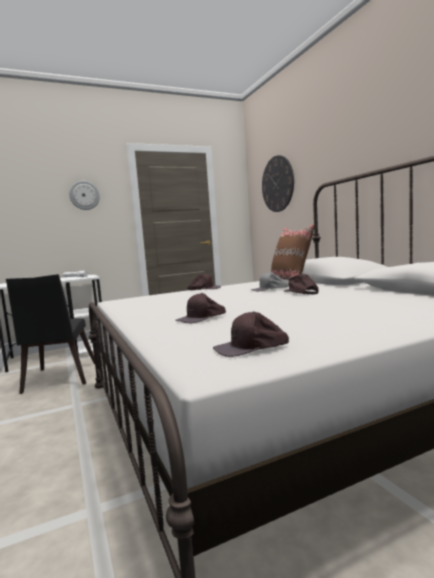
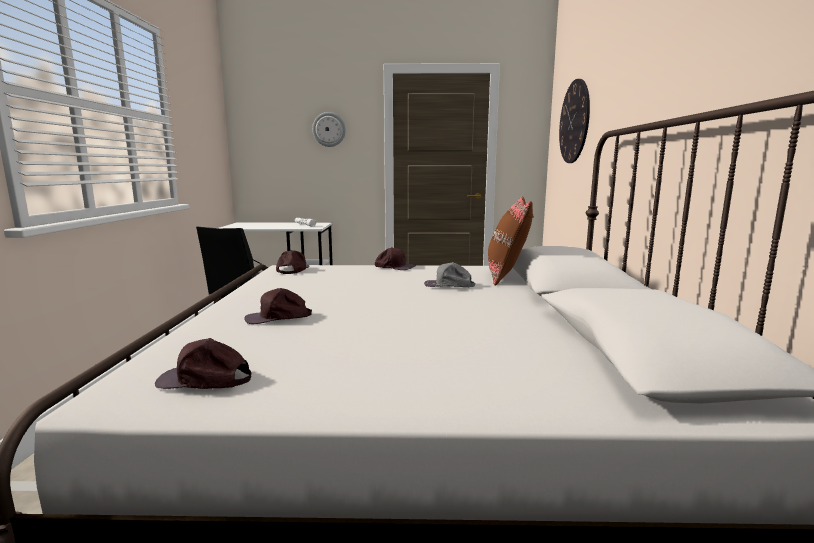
camera: 25 degrees right, 5 degrees up
brown cap [284,274,319,295] -> brown cap moved to [276,250,310,274]

